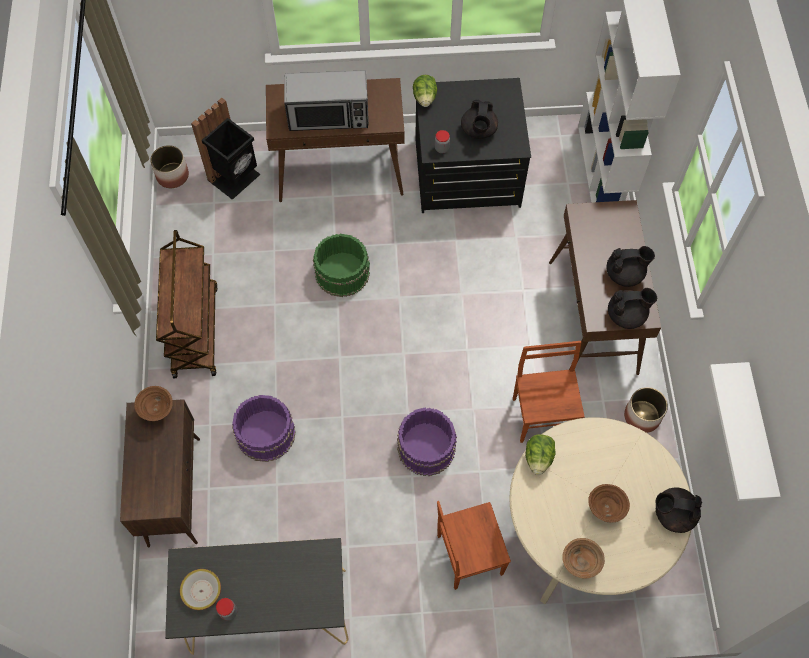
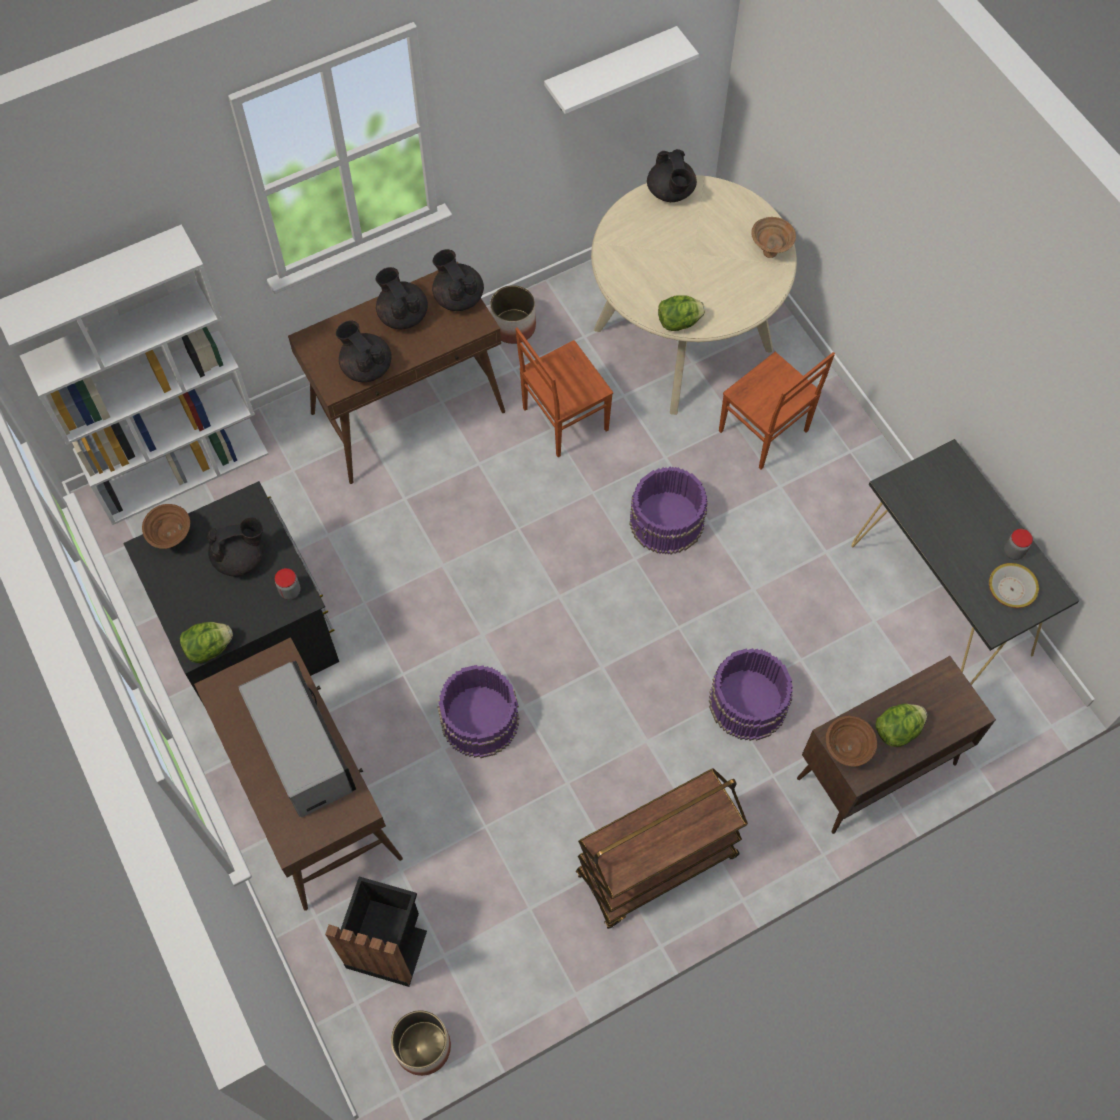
camera: 115 degrees left, 0 degrees up
green bucket [313,234,370,297] -> purple bucket [437,665,519,758]
brown bowl [588,484,630,523] -> brown bowl moved to [142,504,190,549]
none -> black teapot [336,320,392,382]
none -> lettuce [875,704,927,747]

